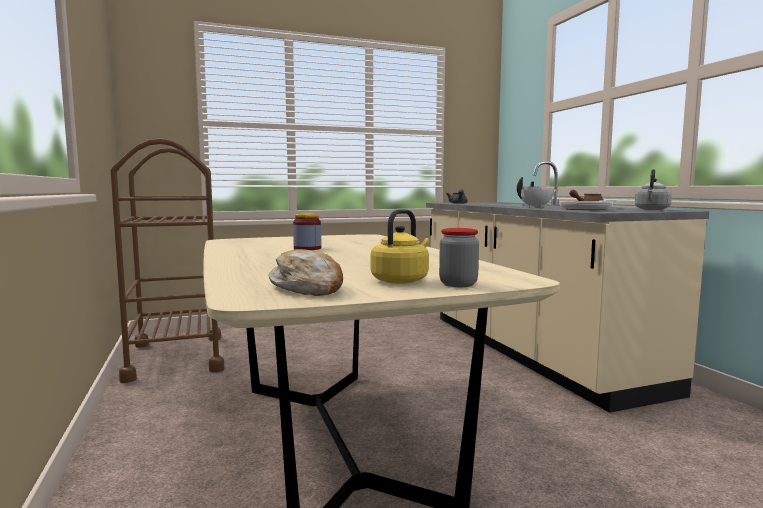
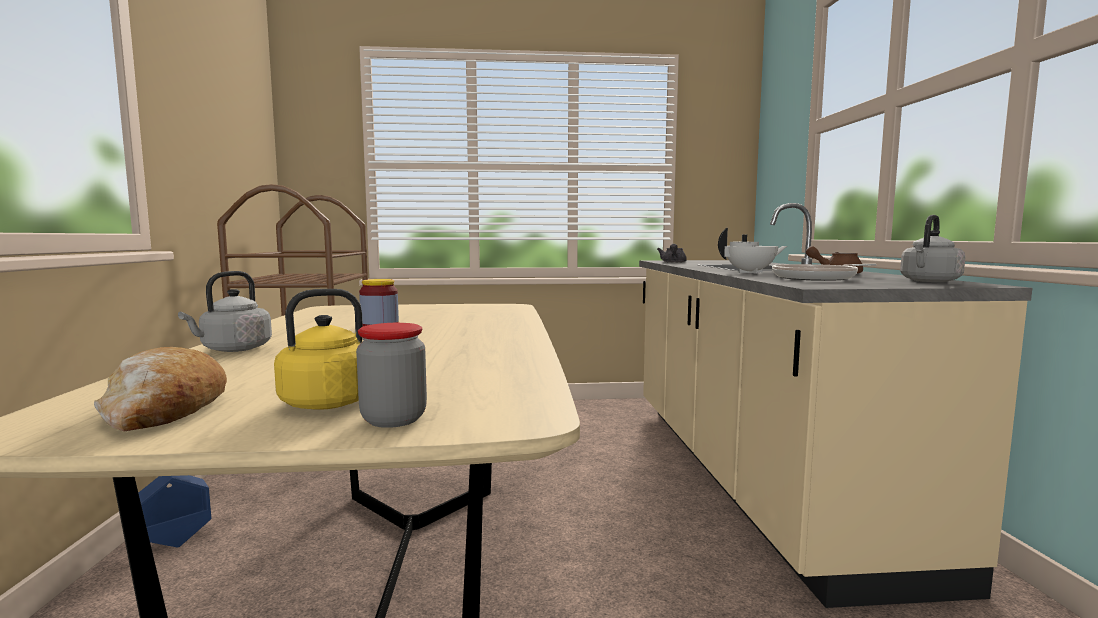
camera: 15 degrees right, 0 degrees up
none -> blue planter [139,475,211,548]
none -> grey kettle [178,271,272,352]

